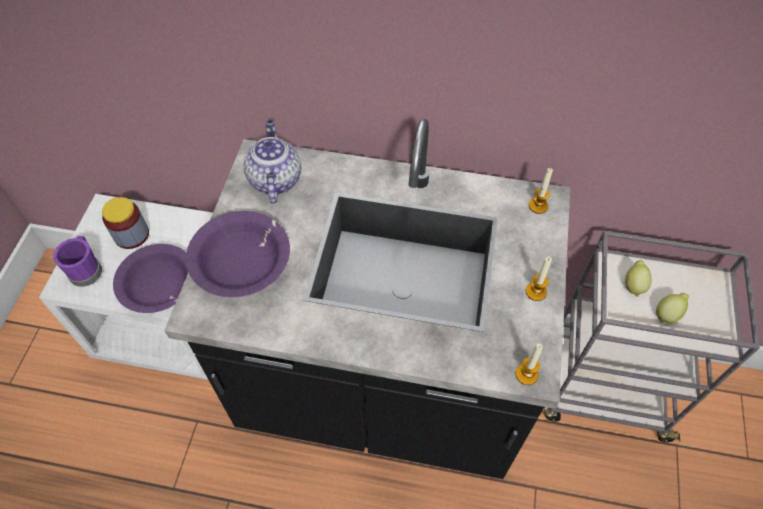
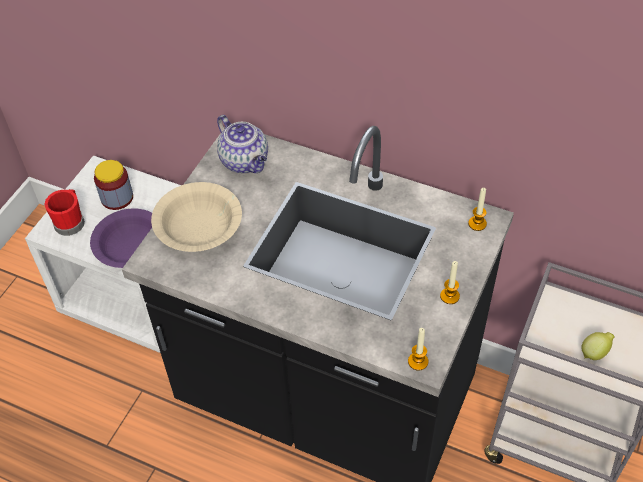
camera: 15 degrees right, 5 degrees down
purple mug [53,236,102,287] -> red mug [45,189,85,236]
purple bowl [186,211,290,297] -> beige bowl [151,182,242,252]
teapot [244,120,301,204] -> teapot turned 135 degrees clockwise [217,115,268,173]
lemon [625,260,652,296] -> none

